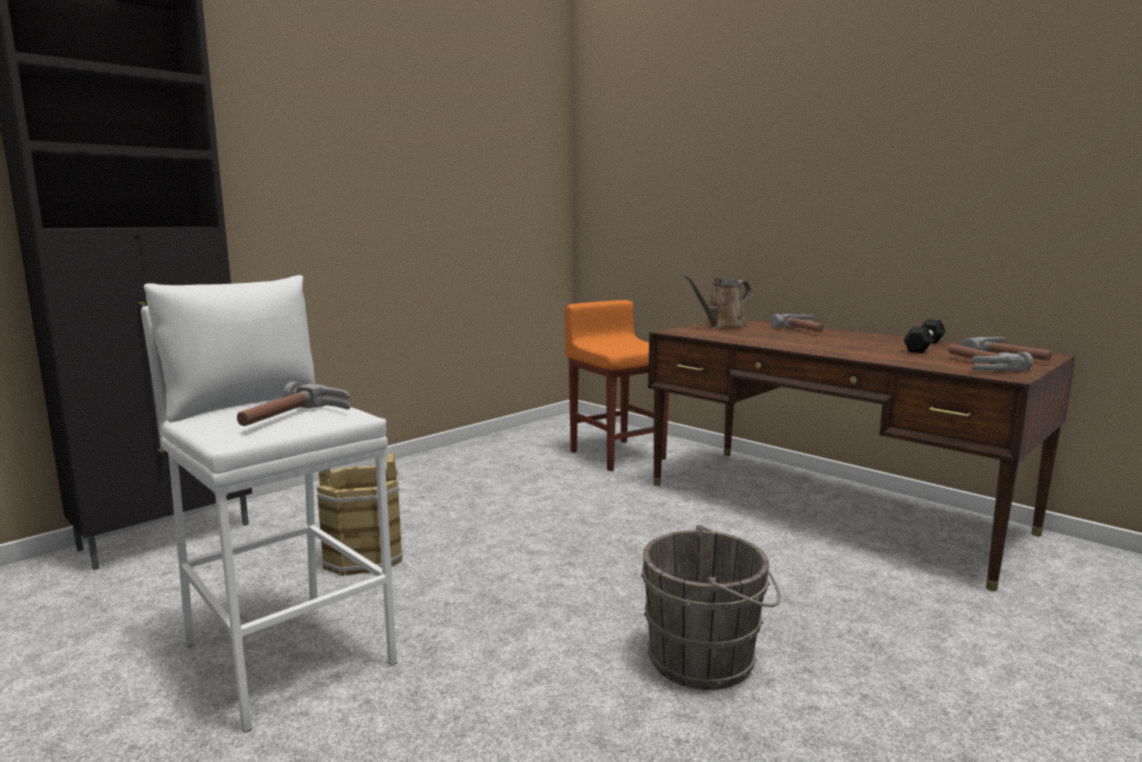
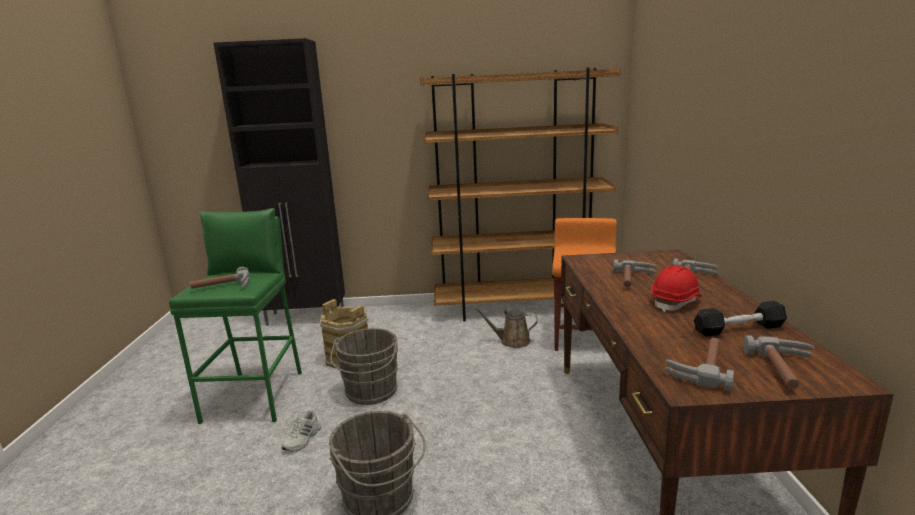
camera: 45 degrees right, 5 degrees up
white stool [141,275,397,733] -> green stool [169,208,302,424]
brown watering can [684,275,751,329] -> brown watering can moved to [473,307,538,348]
none -> white shoe [282,410,321,452]
none -> grey bucket [330,328,398,405]
none -> brown bookcase [420,68,621,322]
none -> hammer [613,259,657,287]
none -> red hard hat [651,266,702,312]

